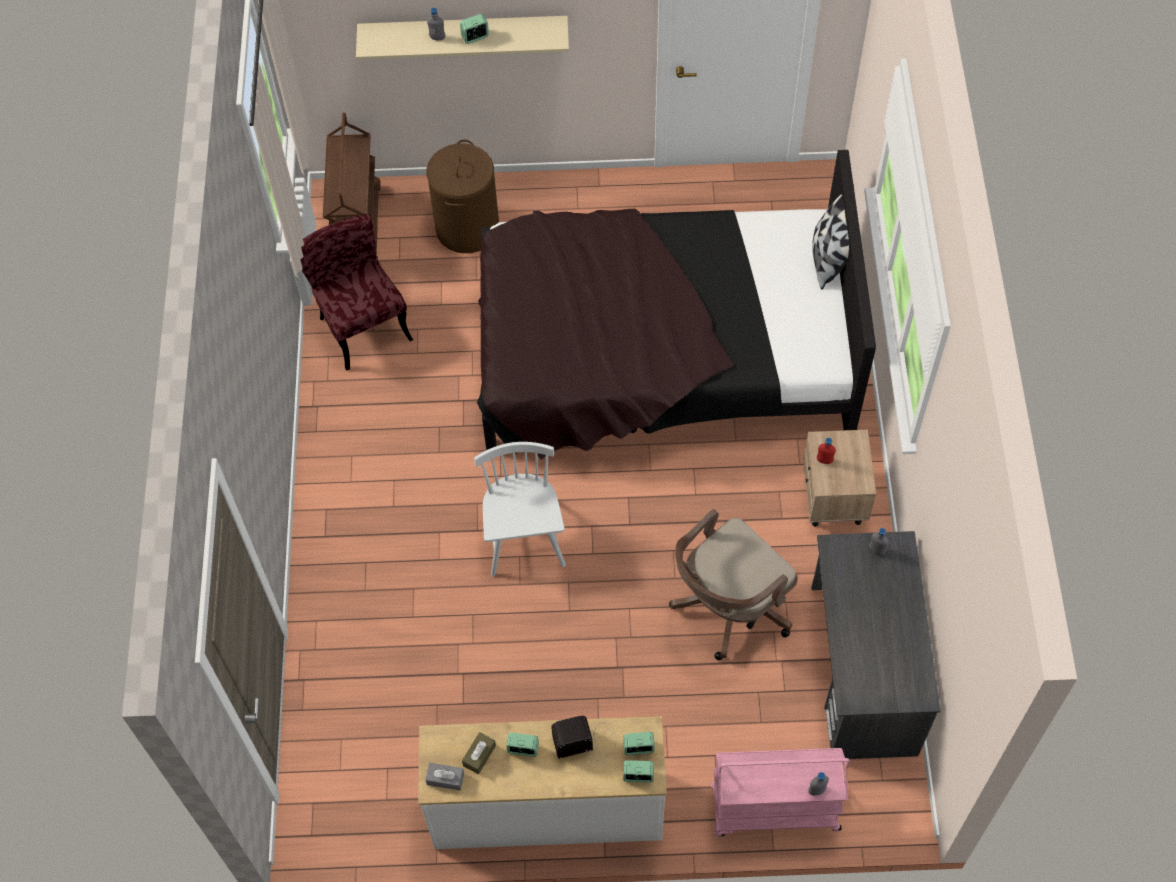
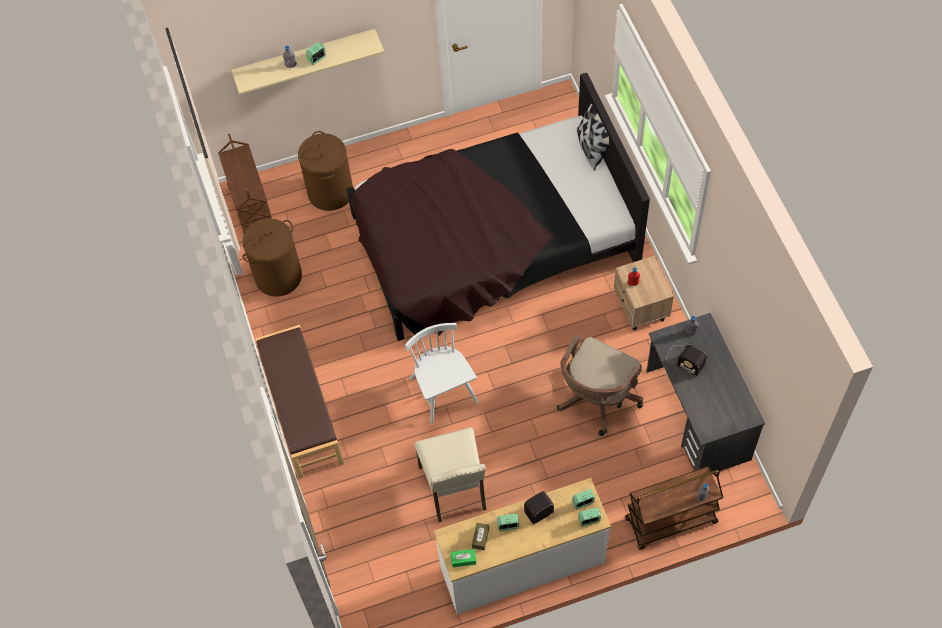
camera: 15 degrees left, 0 degrees up
red chair [300,214,413,371] -> brown laundry basket [242,218,302,297]
grey tissue box [425,763,464,790] -> green tissue box [451,549,476,567]
pink cart [711,748,849,837] -> brown cart [625,466,723,550]
none -> brown bench [255,325,344,479]
none -> beige chair [414,427,487,522]
none -> radio [667,343,707,377]

